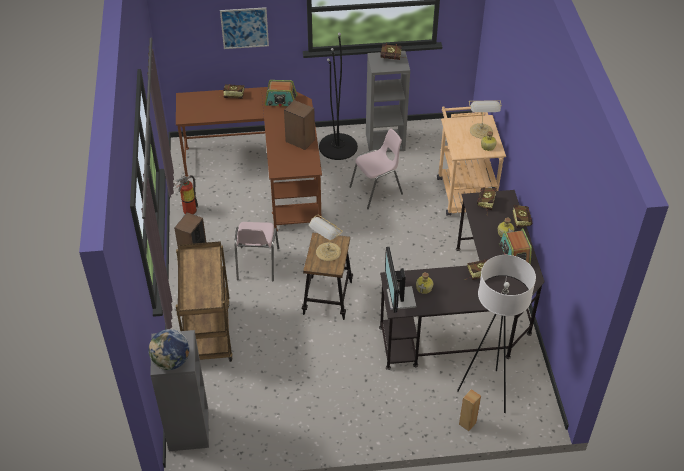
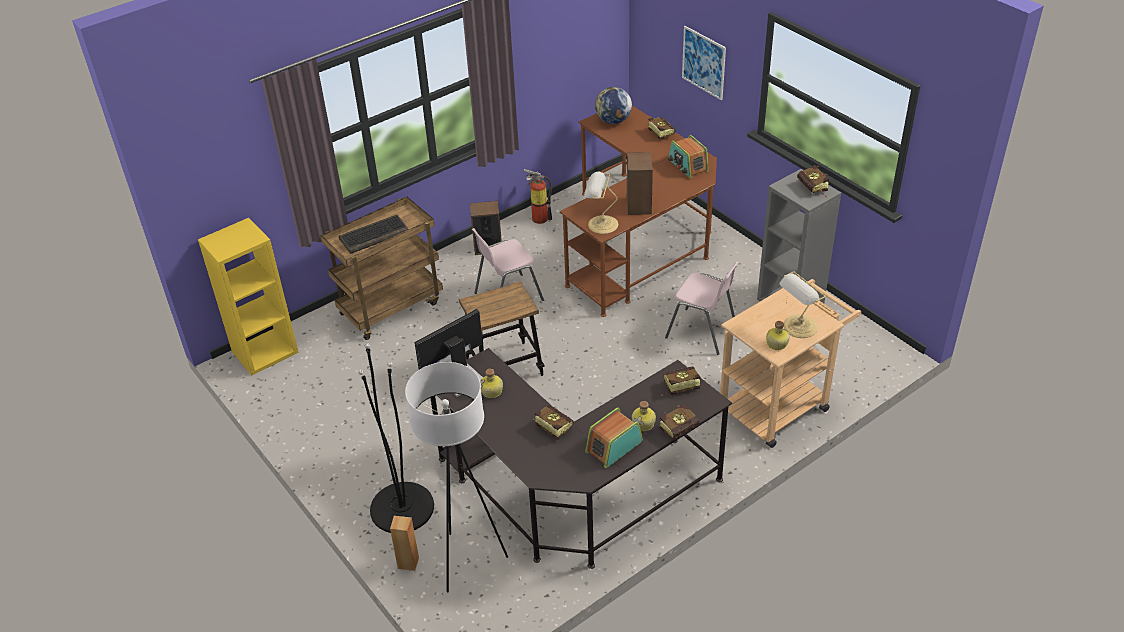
camera: 60 degrees right, 5 degrees down
globe [148,329,190,370] -> globe moved to [595,87,632,124]
grey bookcase [150,330,209,451] -> yellow bookcase [198,218,299,375]
table lamp [309,214,343,261] -> table lamp moved to [584,172,618,234]
black floor lamp [319,33,358,160] -> black floor lamp moved to [358,343,434,533]
none -> keyboard [339,215,408,254]

